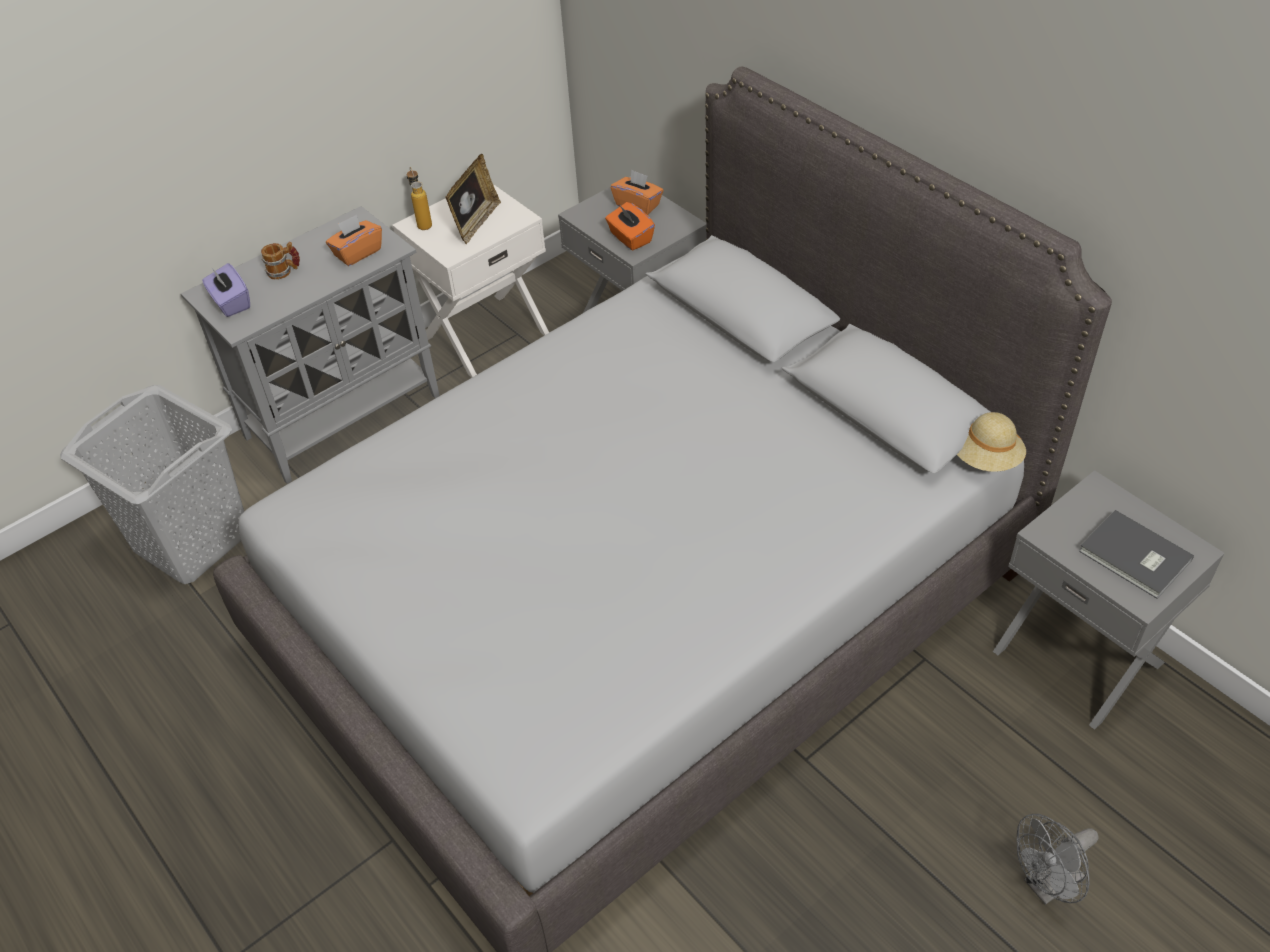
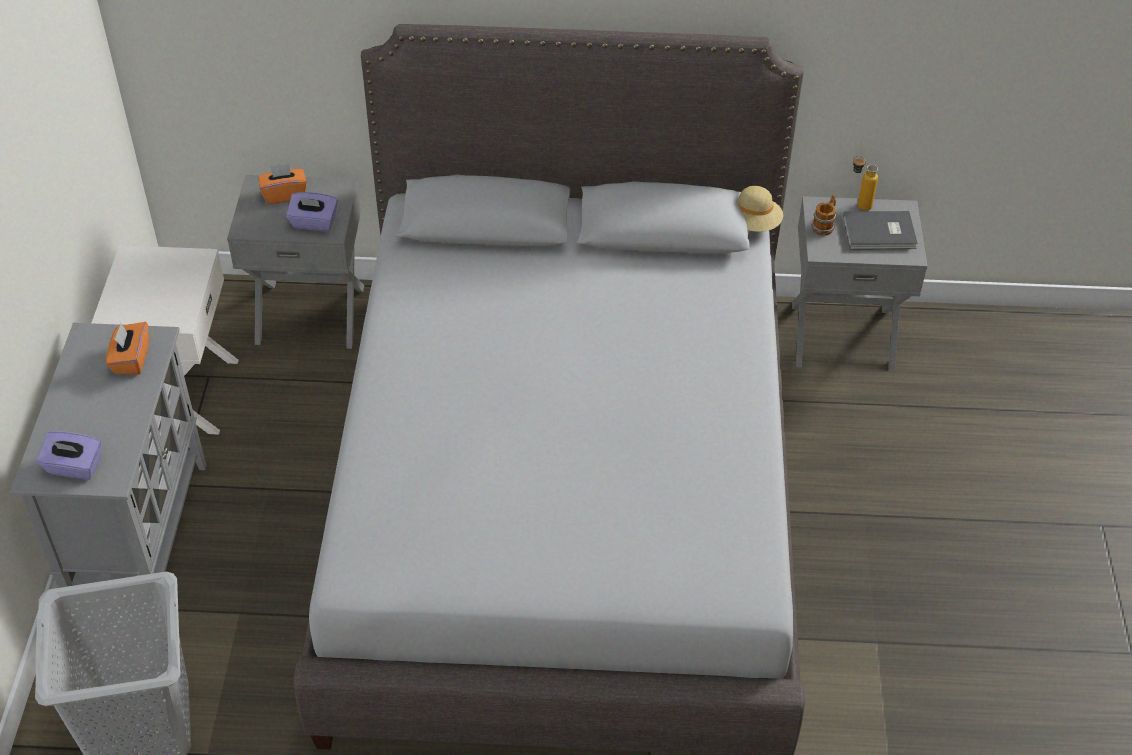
camera: 50 degrees left, 0 degrees up
mug [261,242,300,280] -> mug moved to [811,195,836,236]
bottle [407,167,432,230] -> bottle moved to [853,156,878,210]
picture frame [446,154,501,244] -> none
orange tissue box [605,202,655,250] -> purple tissue box [286,192,338,231]
grey fan [1017,814,1099,905] -> none

